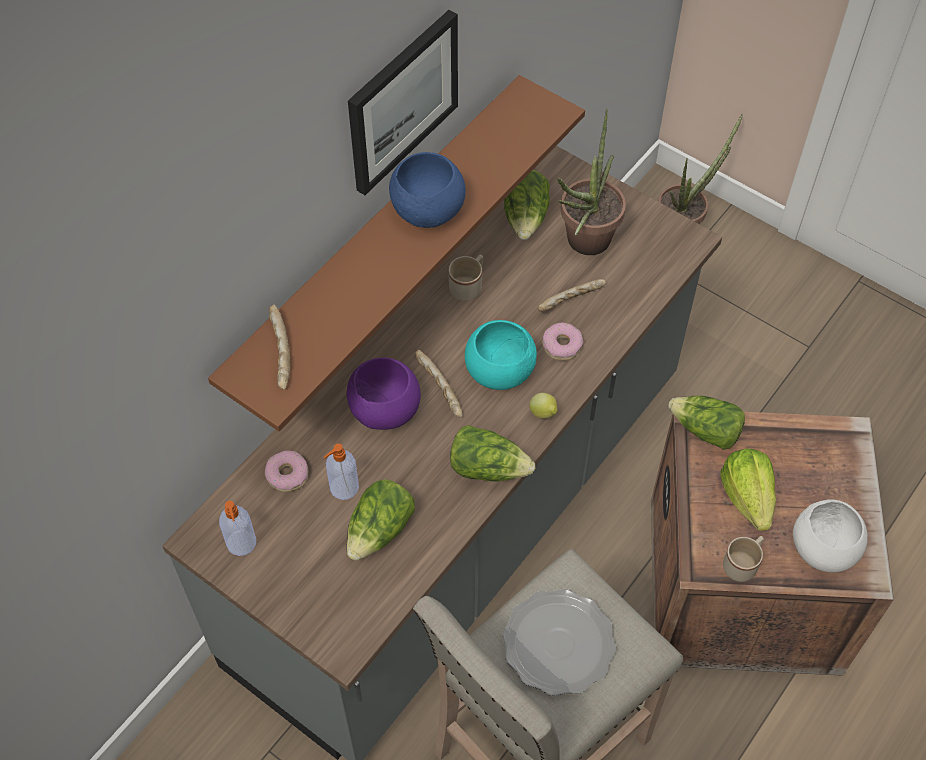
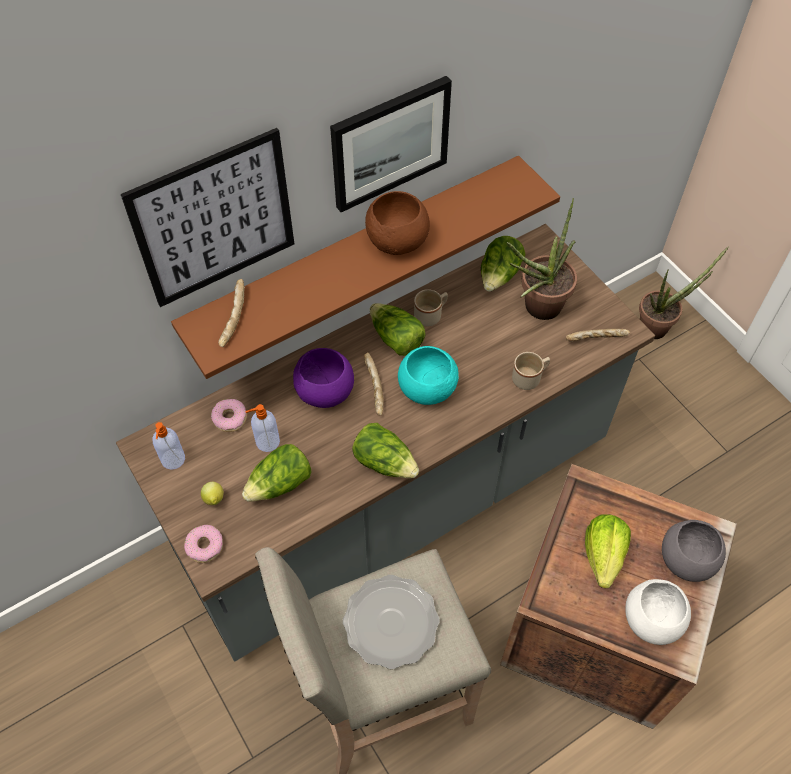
camera: 20 degrees right, 0 degrees up
blue bowl [389,152,466,228] -> brown bowl [365,191,430,255]
lemon [530,393,557,419] -> lemon moved to [201,482,224,505]
bread [538,279,606,312] -> bread moved to [566,329,630,341]
donut [542,323,583,360] -> donut moved to [184,525,223,563]
lettuce [668,396,745,450] -> lettuce moved to [370,303,425,356]
beige mug [723,536,764,582] -> beige mug moved to [512,352,550,390]
none -> picture [121,128,294,307]
none -> grey bowl [662,520,726,582]

